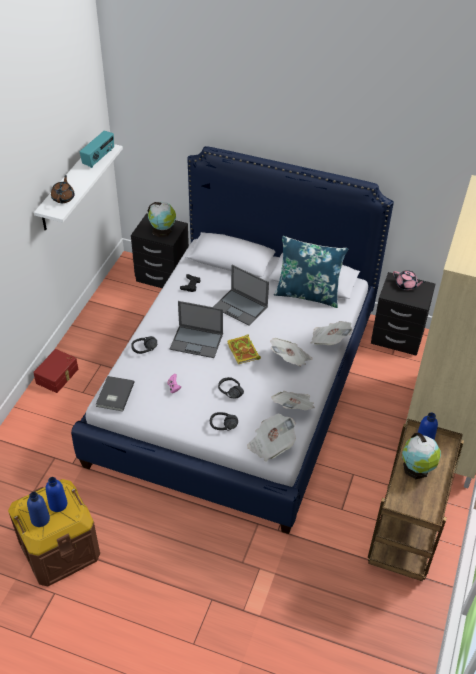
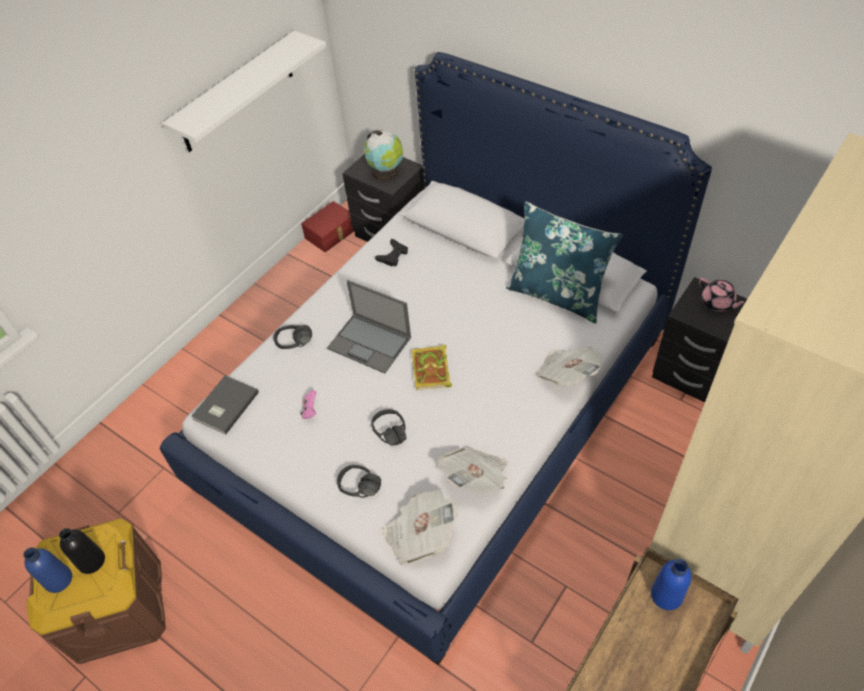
camera: 20 degrees right, 5 degrees up
red storage box [33,349,78,393] -> red storage box moved to [301,201,354,252]
blue bottle [45,477,67,512] -> black bottle [59,528,105,574]
brown teapot [51,175,75,203] -> none
radio [80,130,114,168] -> none
laptop [213,265,269,326] -> none
newspaper [270,338,313,366] -> none
globe [402,433,441,479] -> none

